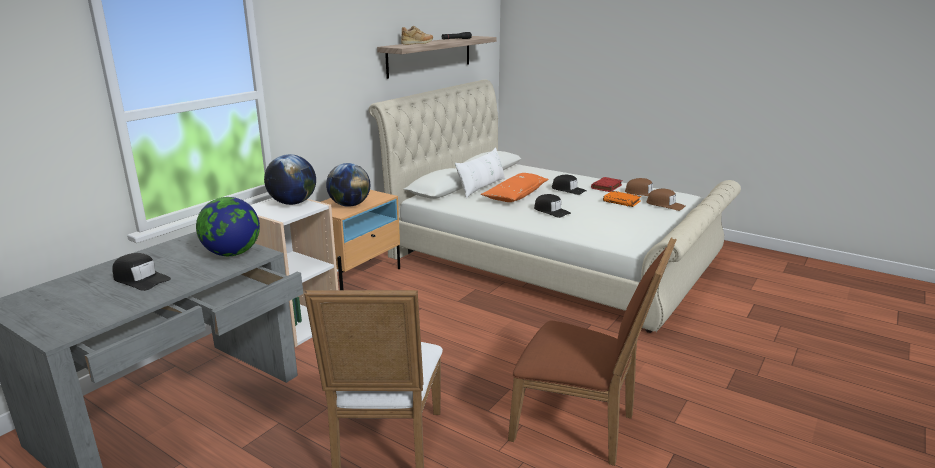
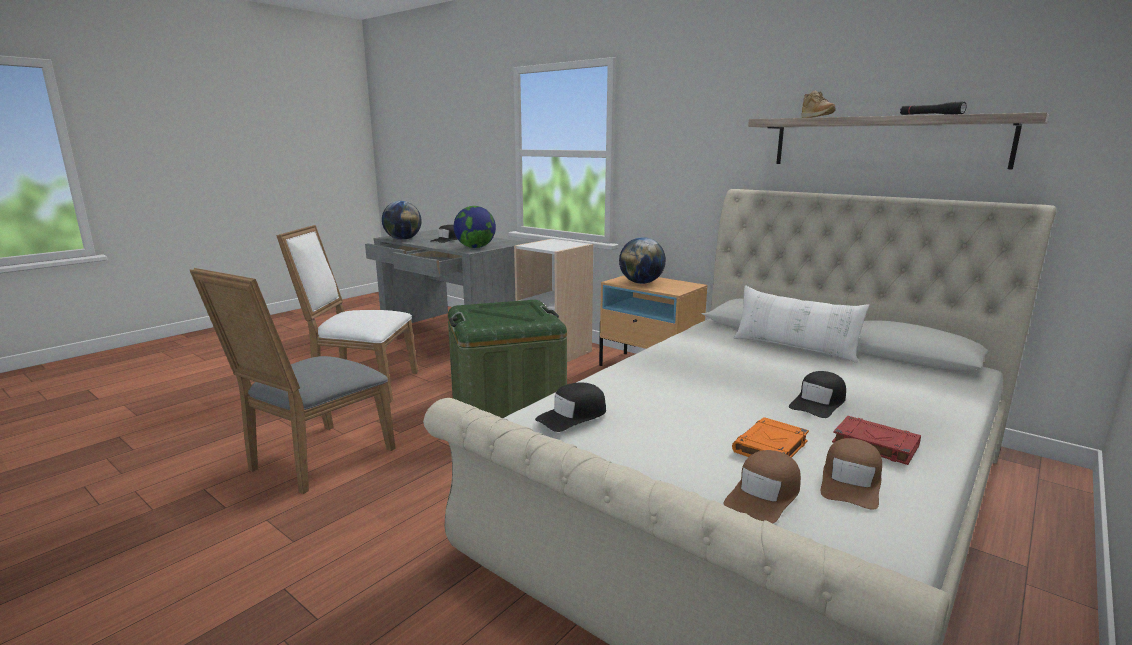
camera: 95 degrees right, 5 degrees down
globe [264,154,316,205] -> globe moved to [382,201,422,240]
orange pillow [481,173,549,202] -> none
brown chair [508,237,676,466] -> grey chair [190,268,396,494]
black cap [534,194,571,218] -> black cap moved to [535,382,606,432]
none -> green storage box [448,300,567,418]

